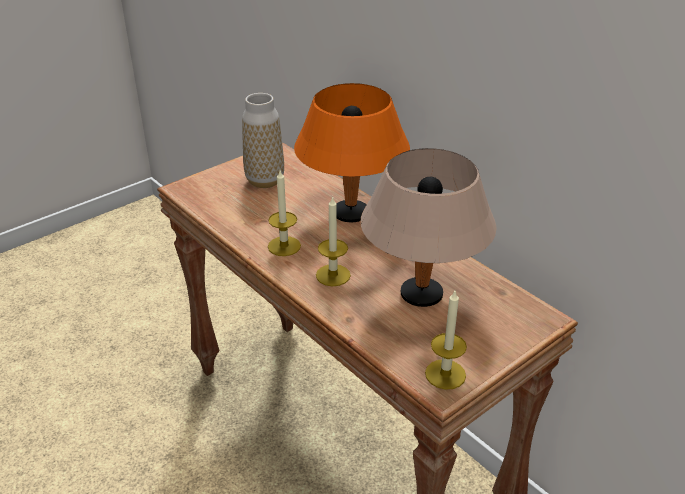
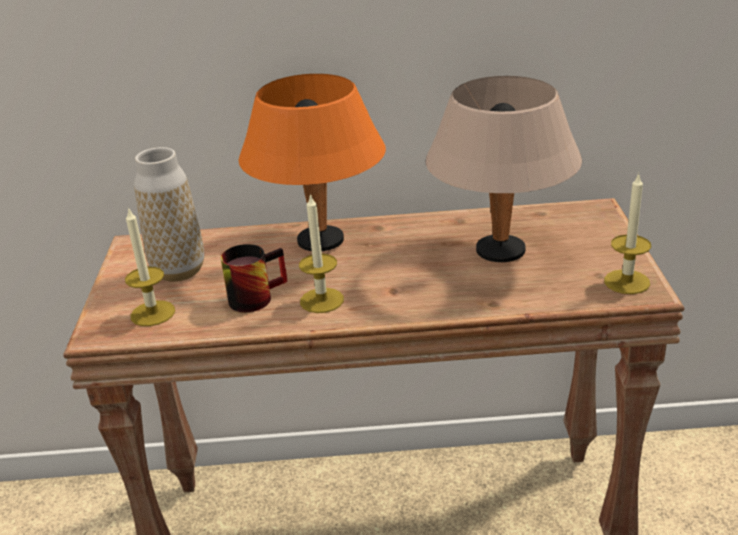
camera: 50 degrees left, 5 degrees down
candle [316,196,351,286] -> candle moved to [125,207,175,326]
none -> mug [221,244,288,312]

